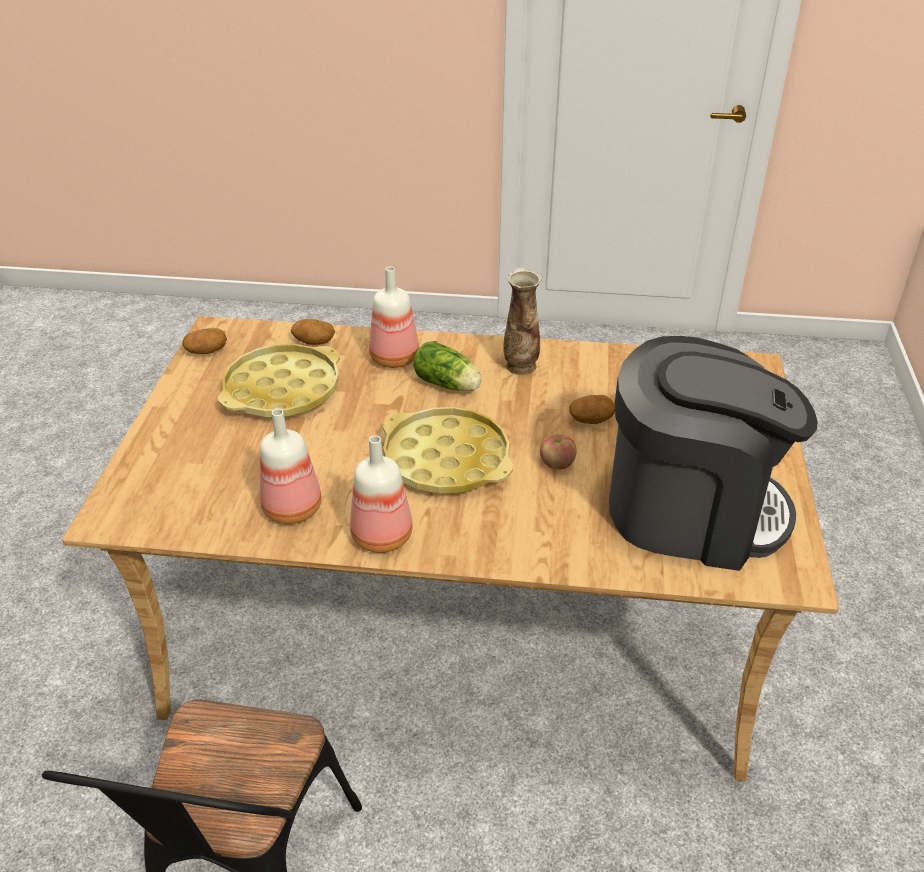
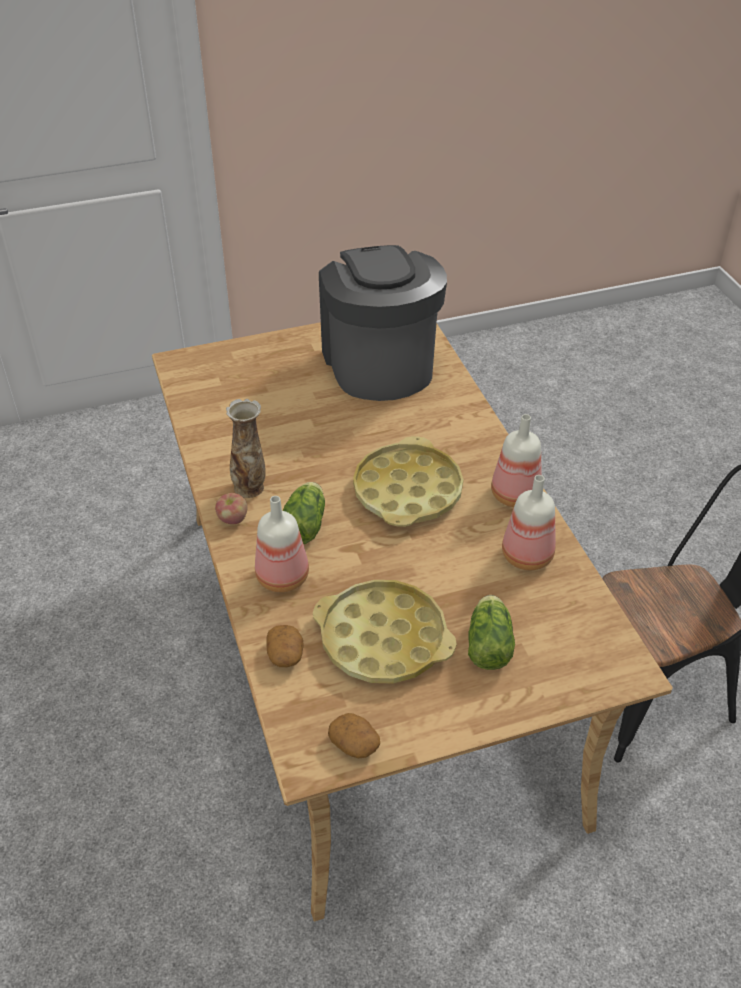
camera: 115 degrees left, 5 degrees up
apple [540,434,576,470] -> apple moved to [215,493,248,524]
potato [569,395,615,424] -> none
none -> lettuce [468,595,515,670]

